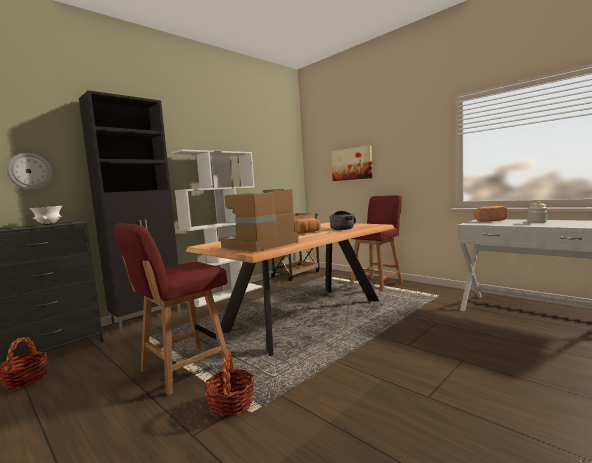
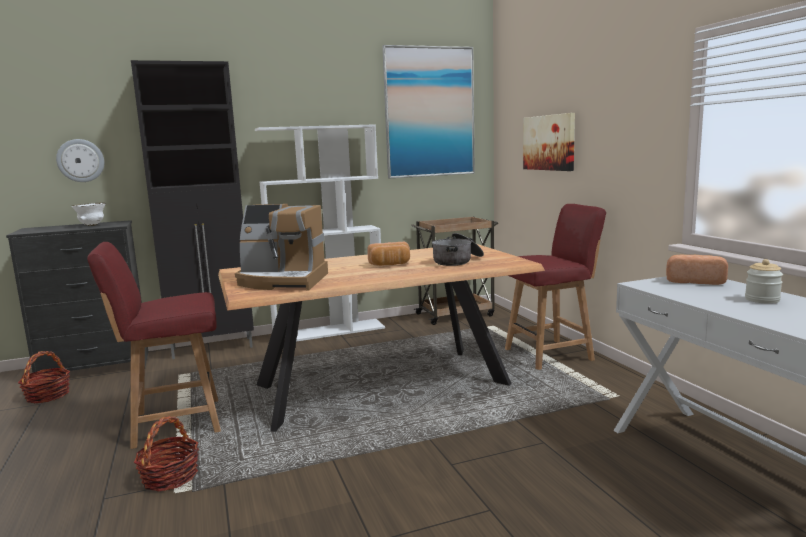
camera: 25 degrees right, 5 degrees up
coffee machine [219,189,299,252] -> coffee machine turned 150 degrees counterclockwise [235,204,328,291]
none -> picture [382,45,475,178]

